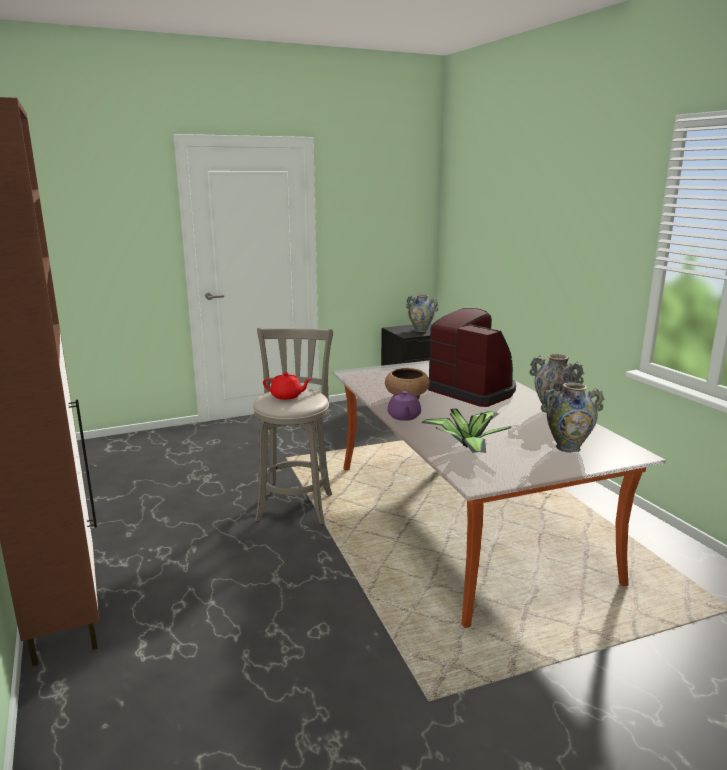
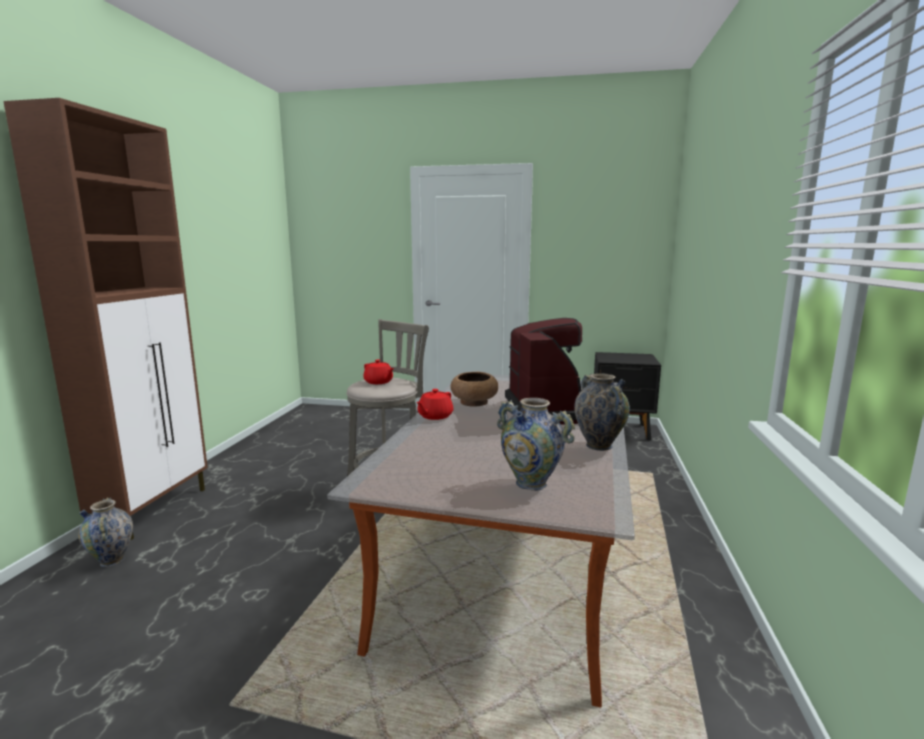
camera: 35 degrees right, 5 degrees down
purple teapot [387,391,421,421] -> red teapot [416,389,453,420]
vase [406,294,438,332] -> vase moved to [78,497,133,567]
potted plant [422,408,511,453] -> none

